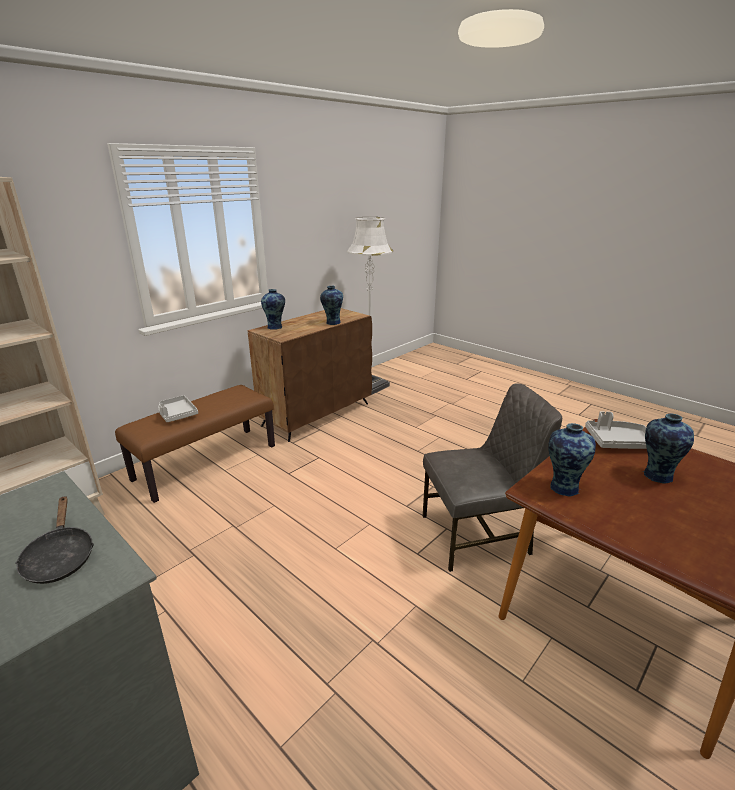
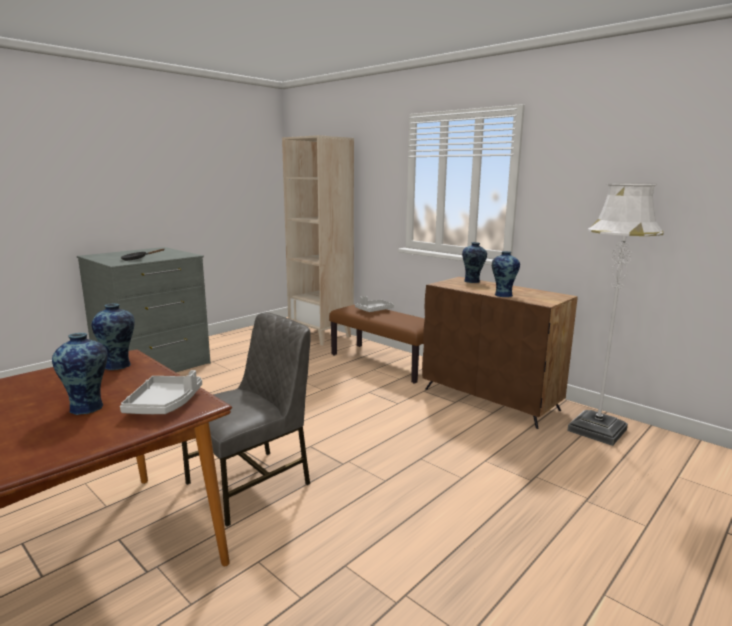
camera: 90 degrees right, 10 degrees down
grey chair [423,383,562,572] -> grey chair turned 120 degrees counterclockwise [182,312,311,526]

